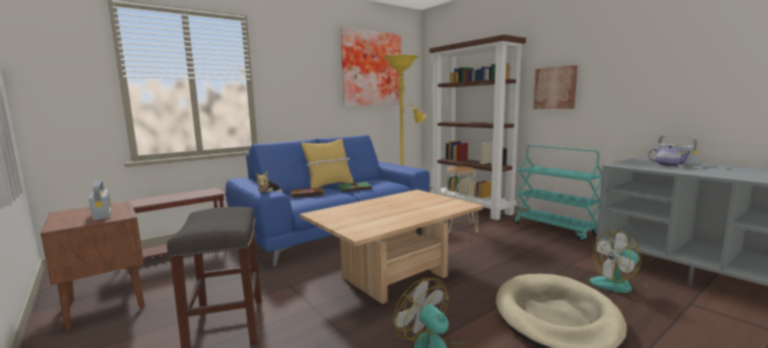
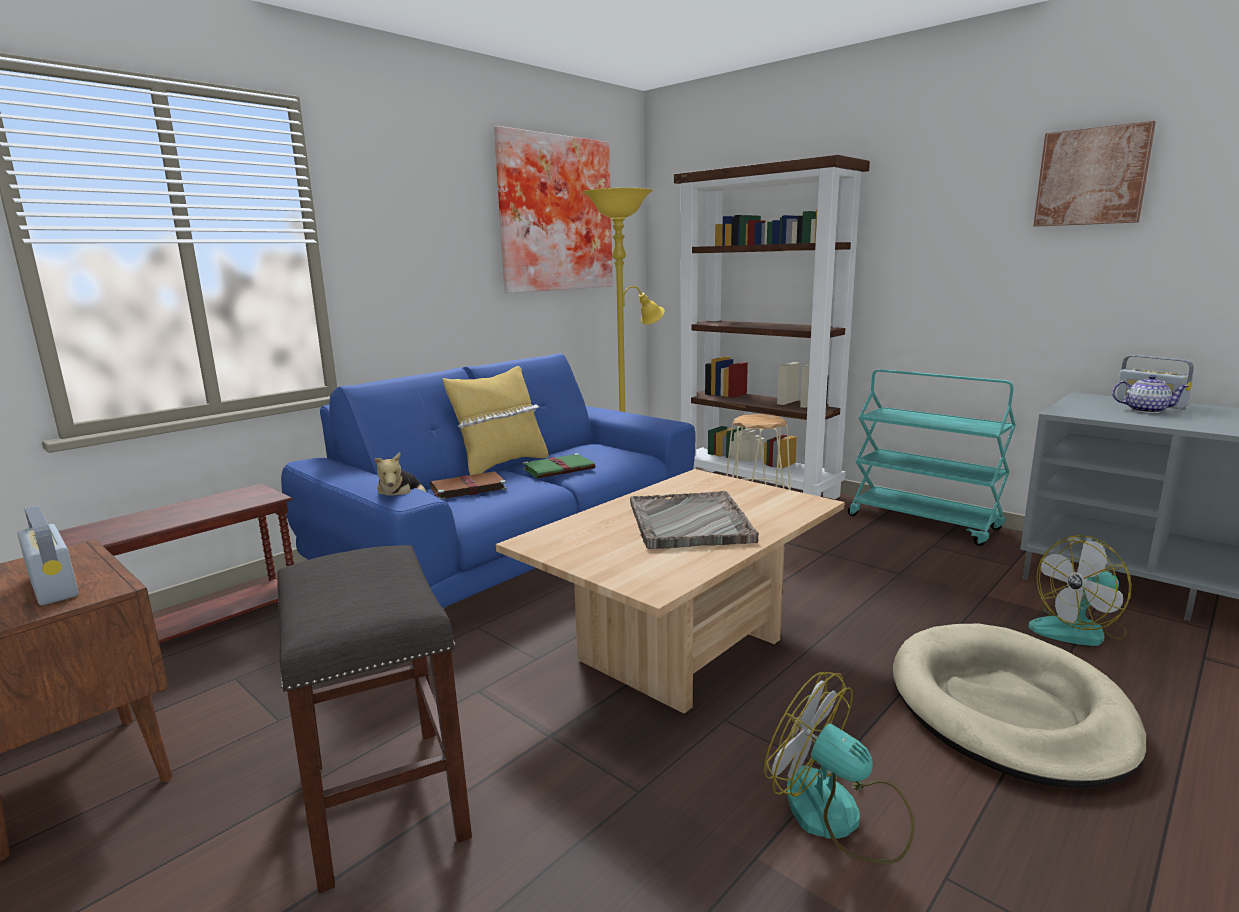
camera: 10 degrees left, 5 degrees up
picture [533,65,577,109] -> picture moved to [1033,121,1156,227]
none -> grey tray [630,491,759,549]

